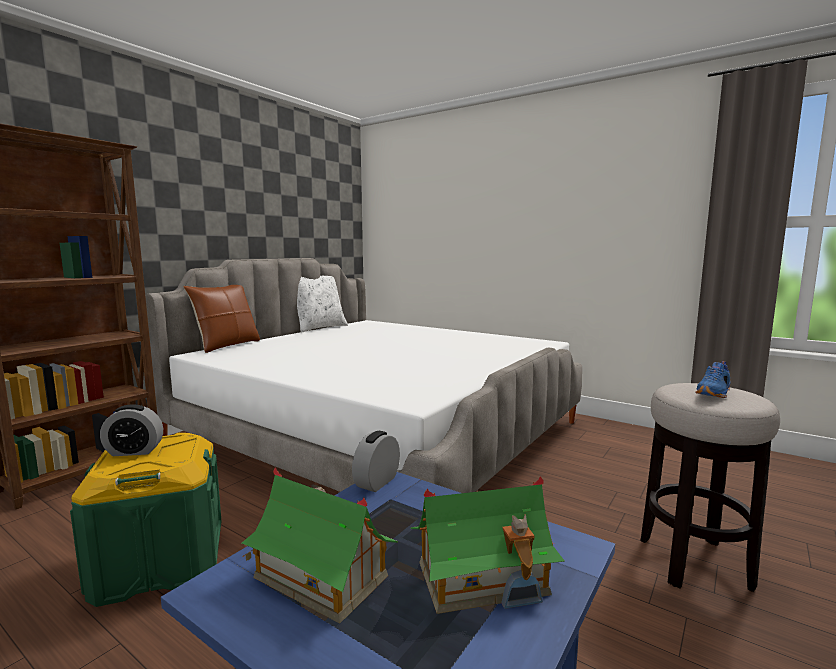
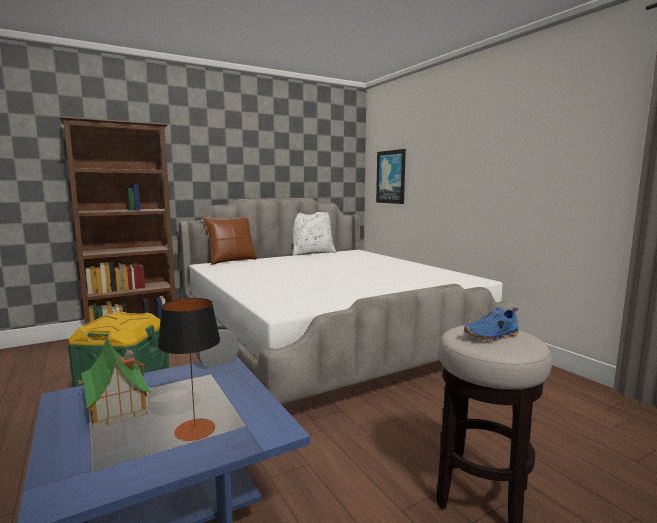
camera: 25 degrees right, 0 degrees up
alarm clock [100,404,163,456] -> none
toy house [410,476,565,614] -> table lamp [158,298,220,441]
none -> picture [376,149,406,204]

